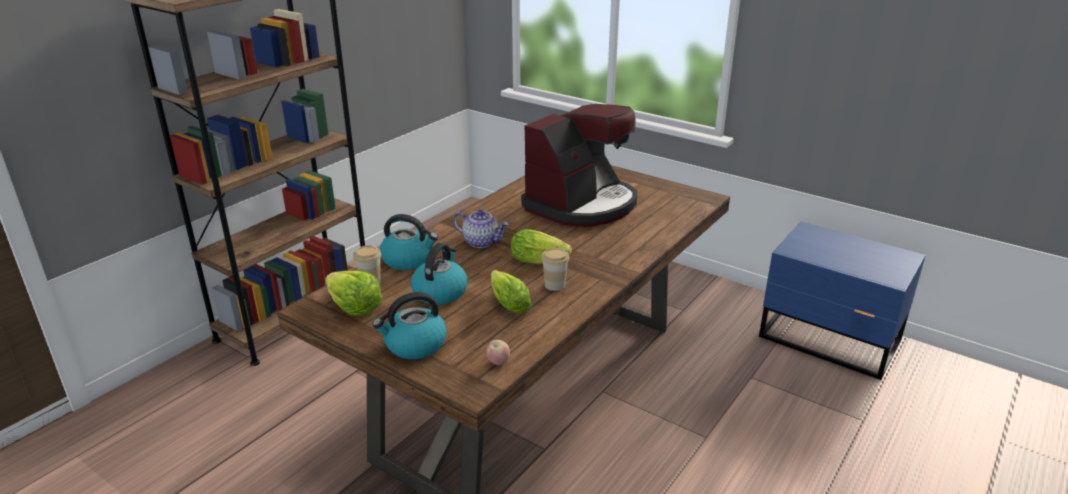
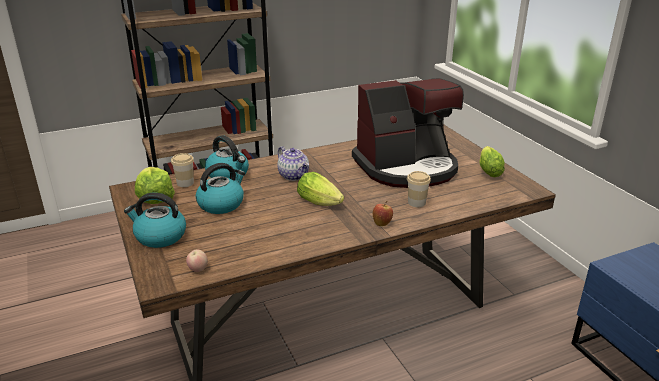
camera: 30 degrees right, 0 degrees up
lettuce [491,270,531,314] -> lettuce moved to [480,146,505,177]
cup [541,248,569,291] -> cup moved to [407,171,431,207]
none -> apple [373,201,393,226]

